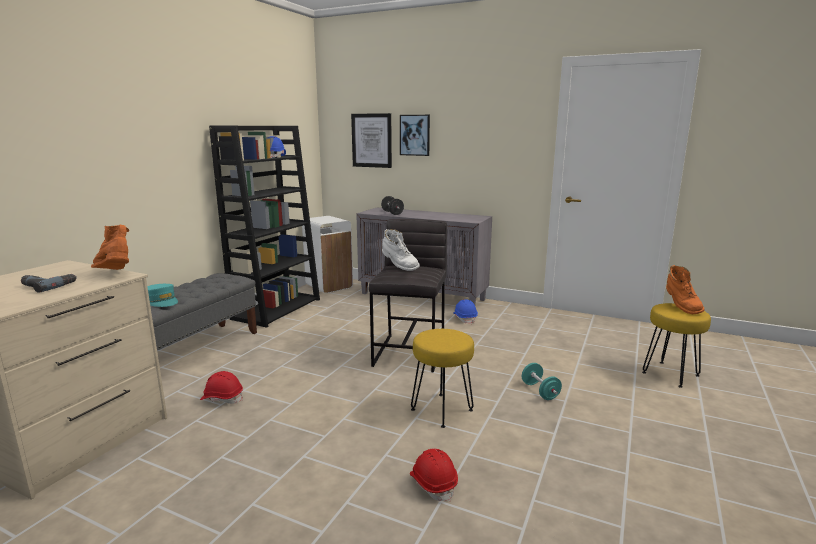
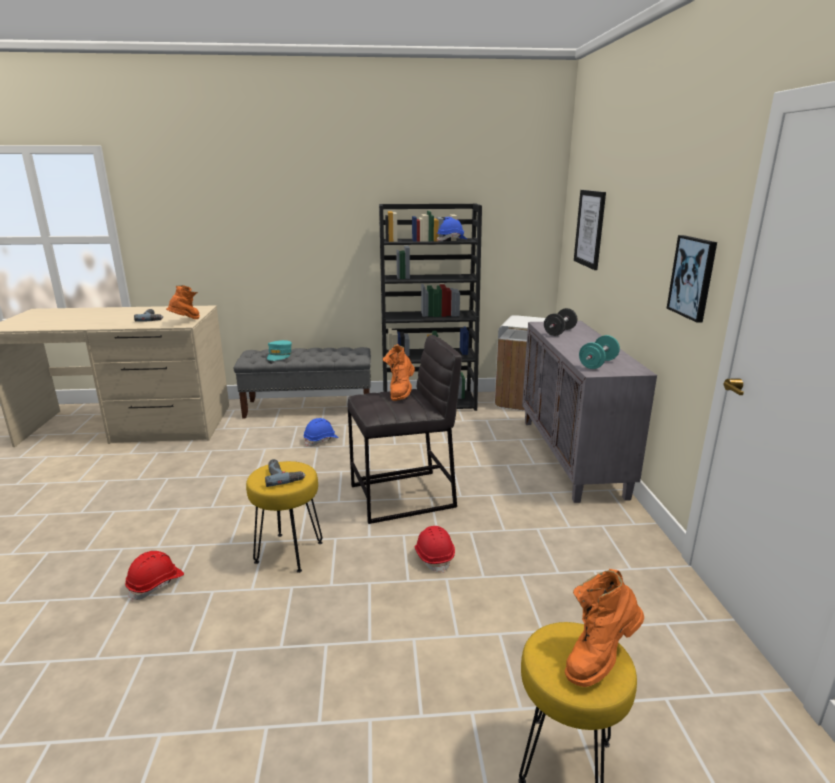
camera: 60 degrees right, 5 degrees up
red hard hat [200,371,243,404] -> red hard hat moved to [414,526,455,573]
white boot [382,229,420,271] -> orange boot [383,344,415,401]
picture [400,115,430,156] -> picture moved to [667,235,717,323]
blue hard hat [453,299,478,324] -> blue hard hat moved to [303,418,339,447]
turquoise dumbbell [522,363,562,400] -> turquoise dumbbell moved to [579,335,620,369]
none -> power drill [265,459,305,487]

